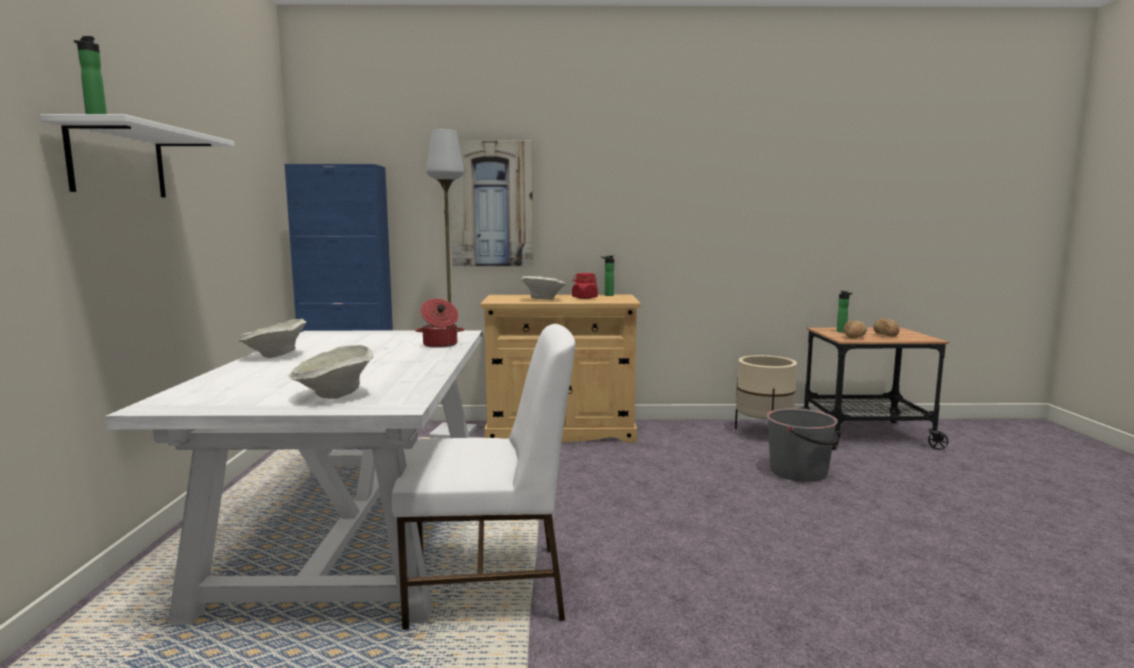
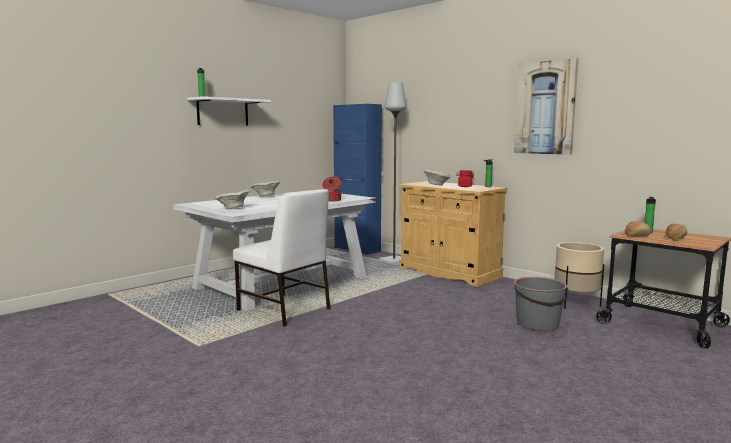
camera: 45 degrees right, 0 degrees up
picture [450,141,533,266] -> picture moved to [514,58,578,155]

